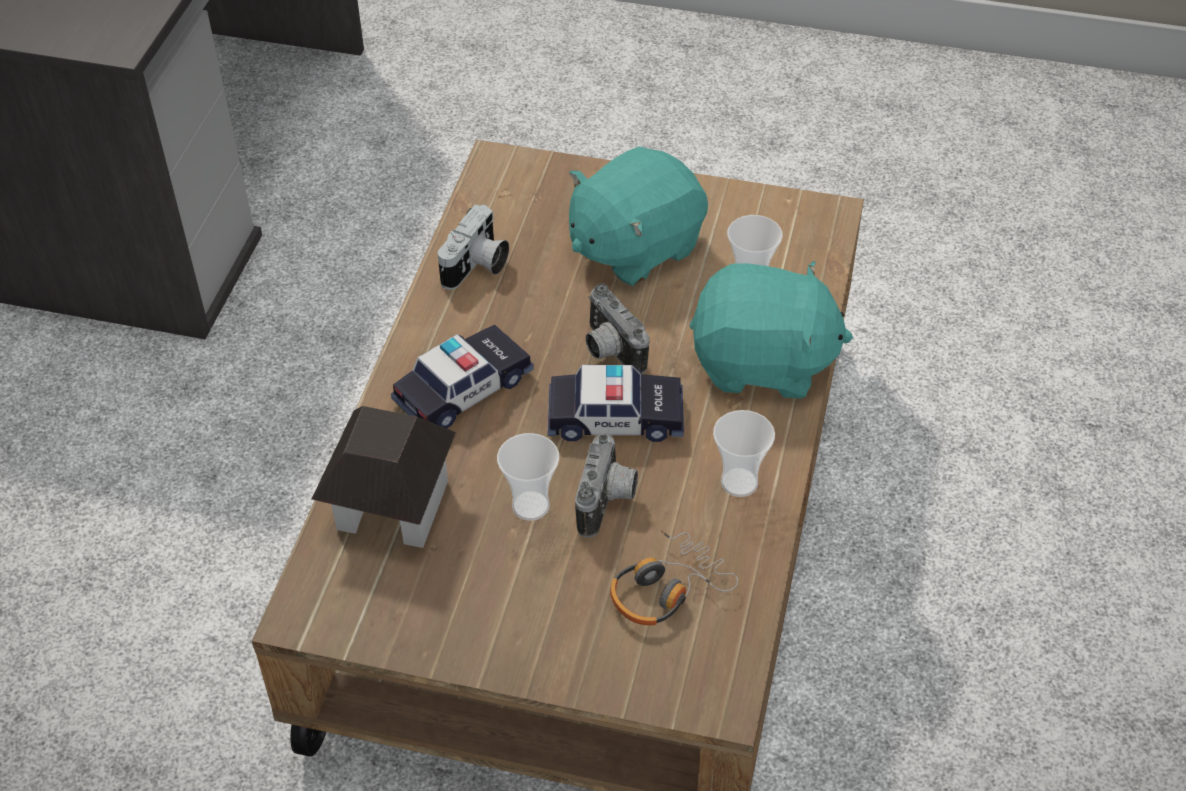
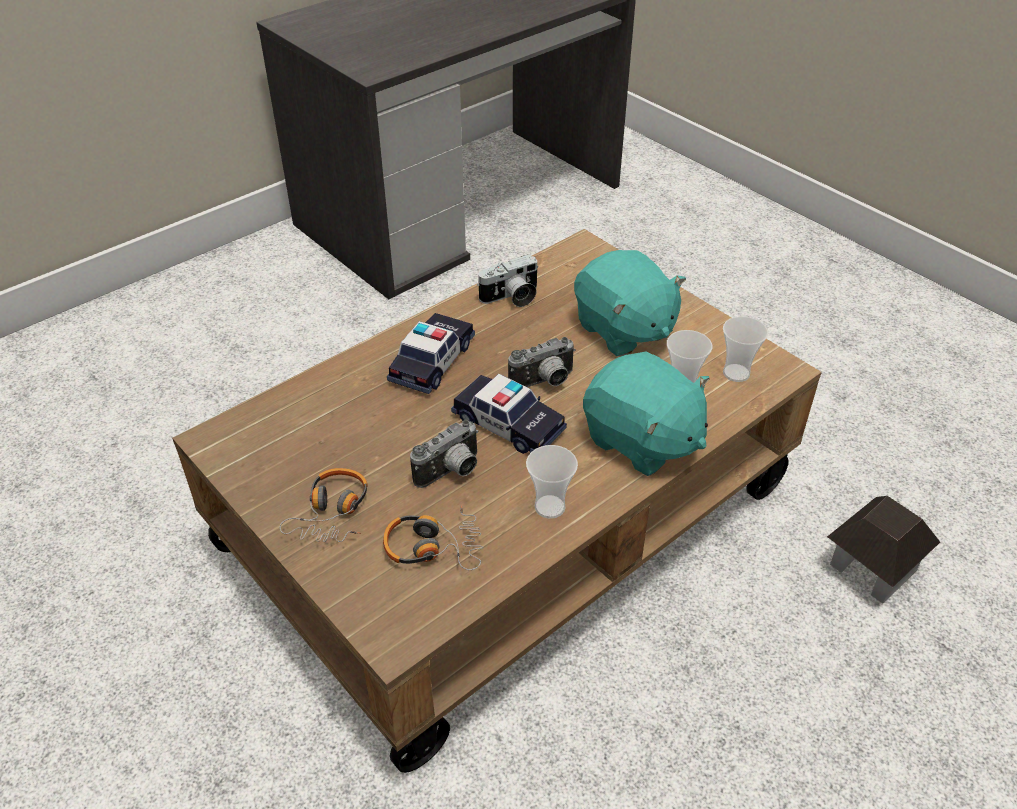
camera: 35 degrees right, 5 degrees down
toy house [312,406,456,548] -> toy house moved to [827,496,940,604]
toy car [391,325,534,428] -> toy car turned 60 degrees counterclockwise [387,313,475,394]
cup [497,433,559,521] -> cup moved to [723,316,768,382]
turquoise plush toy [569,146,708,286] -> turquoise plush toy turned 120 degrees counterclockwise [574,250,686,356]
camera [585,284,650,374] -> camera turned 120 degrees counterclockwise [508,337,576,387]
none -> headphones [280,468,368,542]

